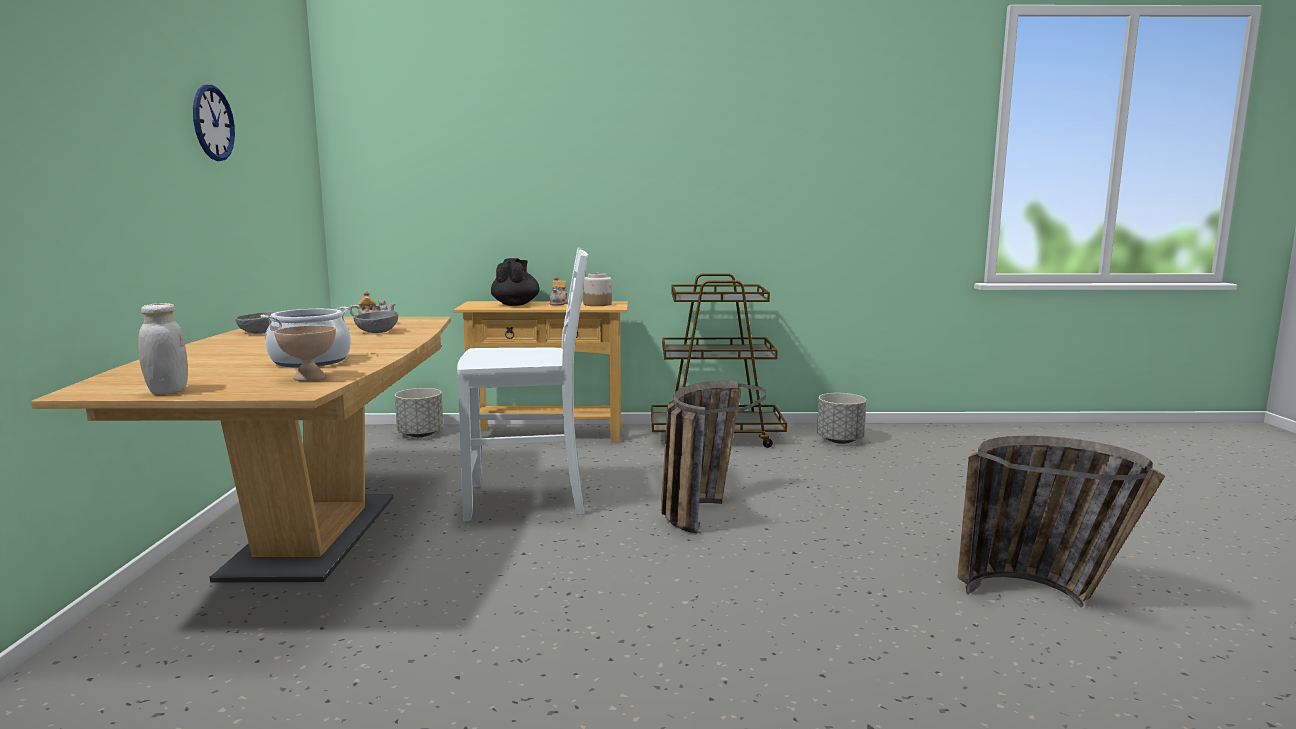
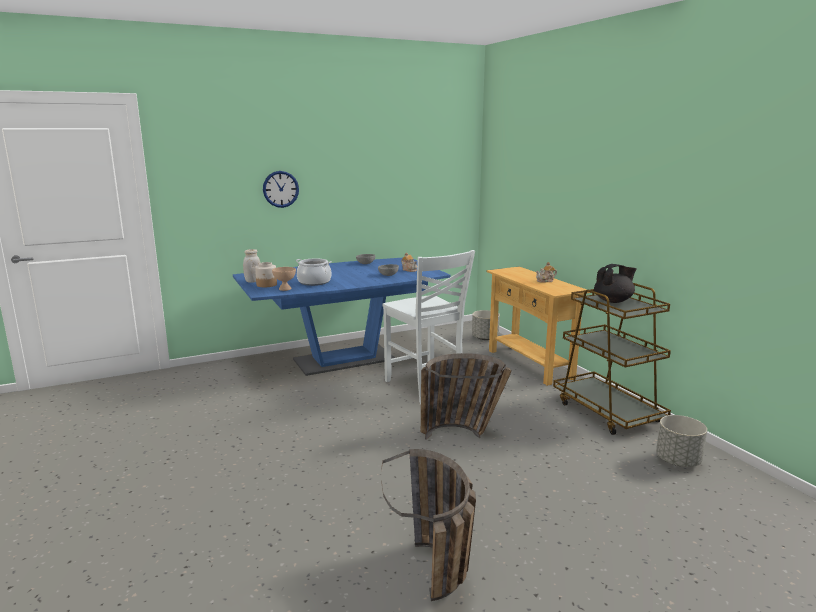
camera: 65 degrees right, 5 degrees up
brown dining table [31,317,451,582] -> blue dining table [233,258,451,376]
wall clock [193,85,235,161] -> wall clock moved to [263,171,299,208]
black teapot [491,258,540,306] -> black teapot moved to [594,264,637,303]
jar [583,273,612,306] -> jar moved to [255,262,277,287]

